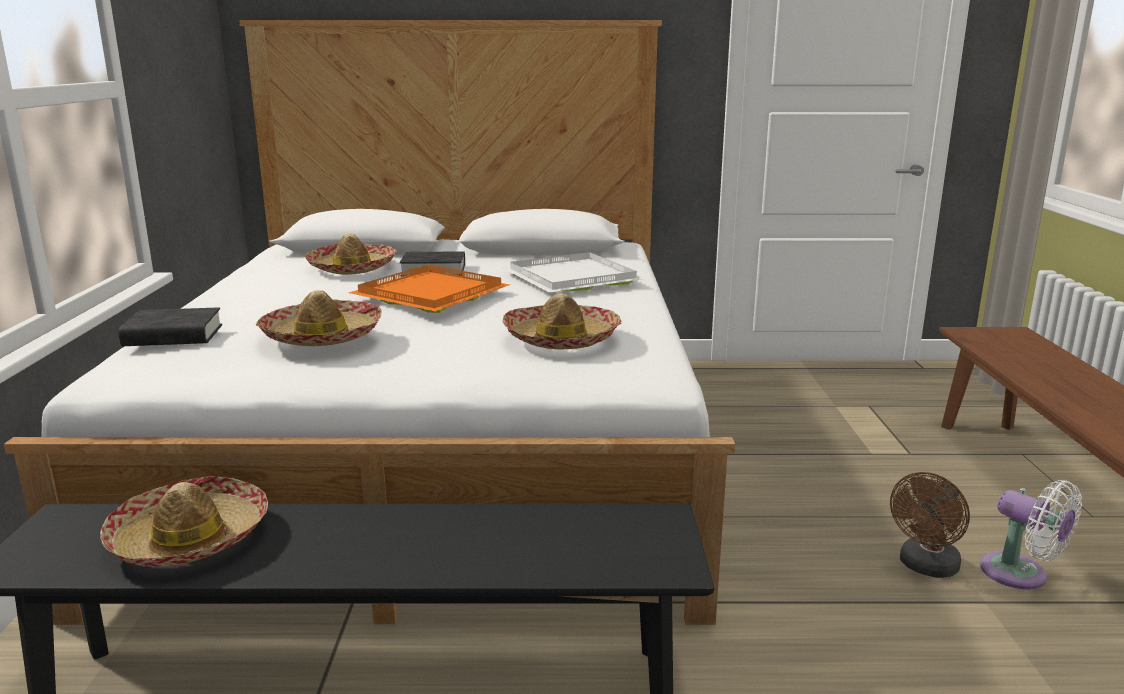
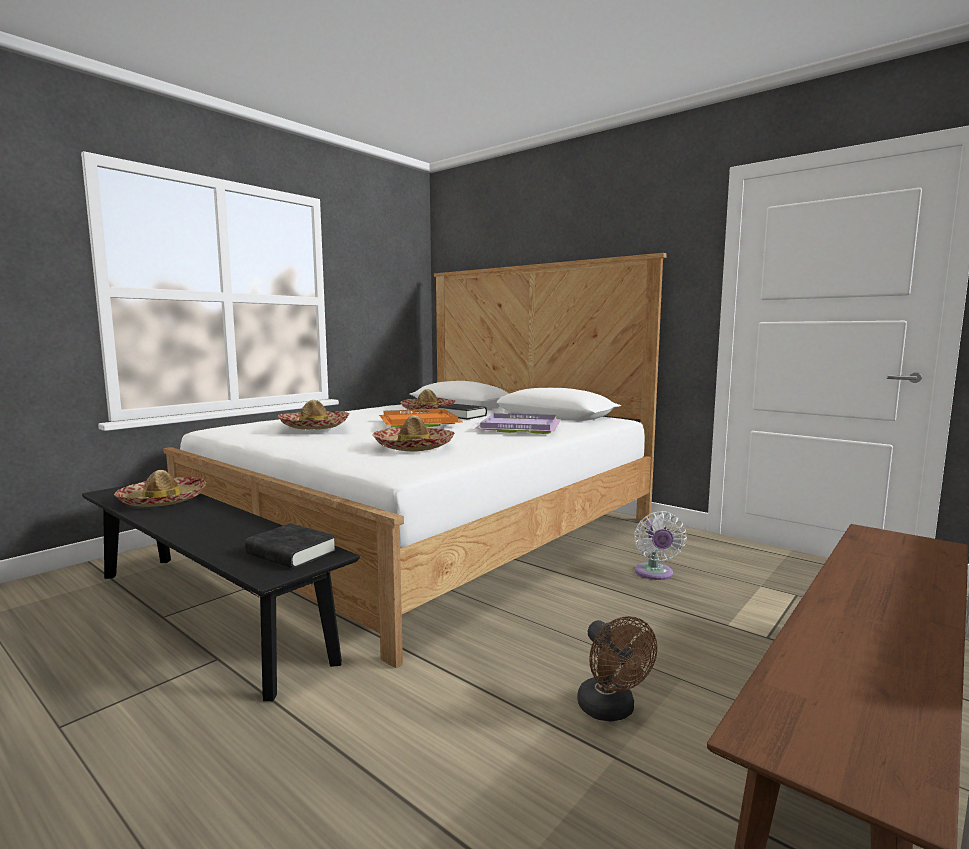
camera: 40 degrees right, 10 degrees down
black book [119,307,222,346] -> black book moved to [245,523,337,569]
white tray [503,252,645,292] -> purple tray [474,413,561,434]
brown fan [890,472,970,578] -> brown fan turned 105 degrees counterclockwise [577,616,657,722]
white fan [980,480,1082,589] -> white fan moved to [634,511,687,580]

